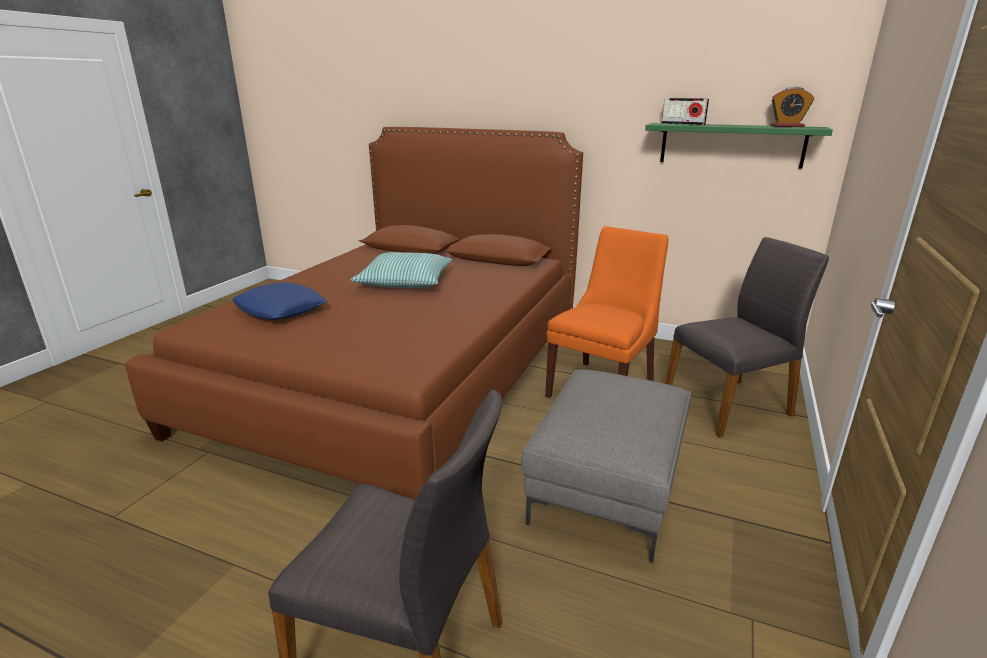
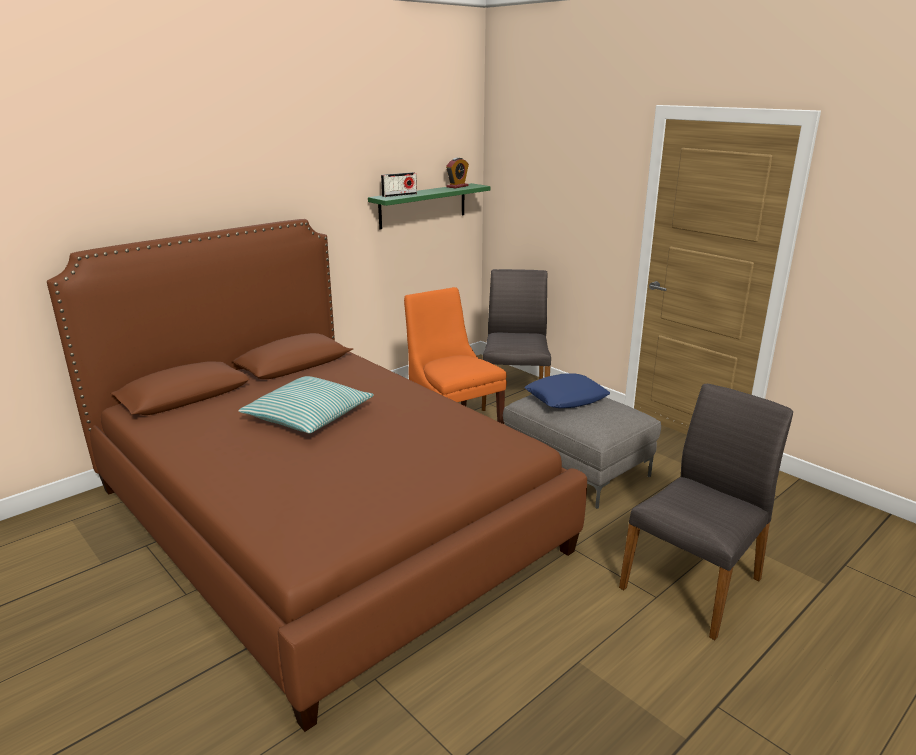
camera: 65 degrees left, 0 degrees up
blue pillow [232,282,327,320] -> blue pillow moved to [524,373,610,408]

